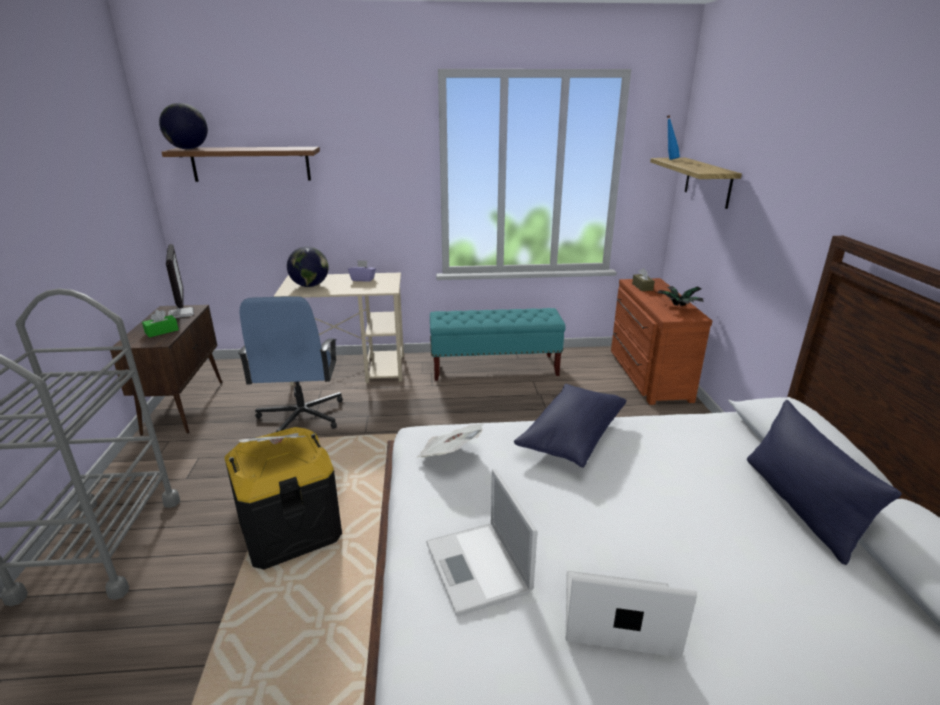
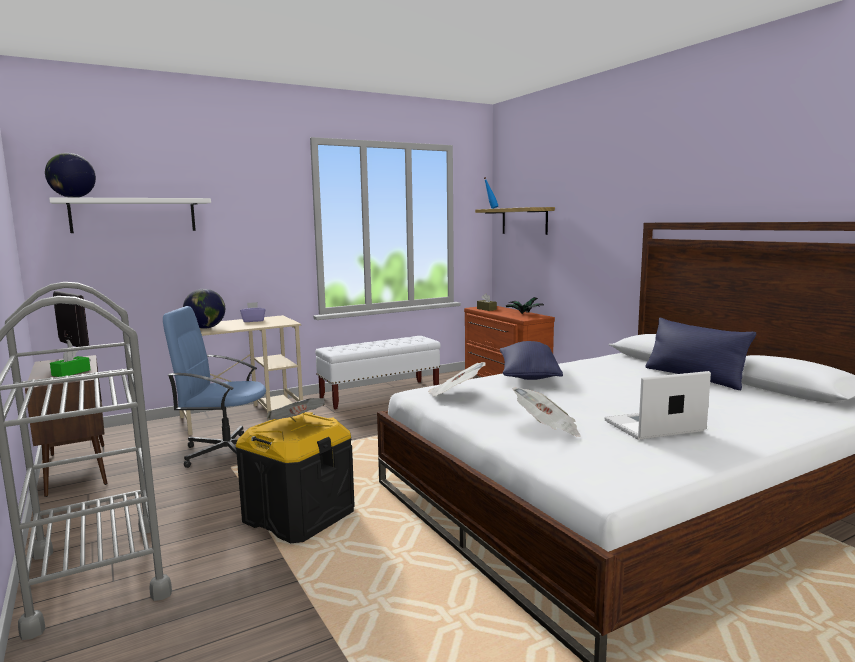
camera: 25 degrees left, 15 degrees down
brown shelf [162,147,320,182] -> white shelf [49,197,211,233]
blue office chair [238,296,343,432] -> blue office chair turned 120 degrees clockwise [163,306,266,468]
laptop [426,469,537,616] -> newspaper [513,387,581,437]
turquoise bench [430,308,566,381] -> white bench [315,336,441,410]

